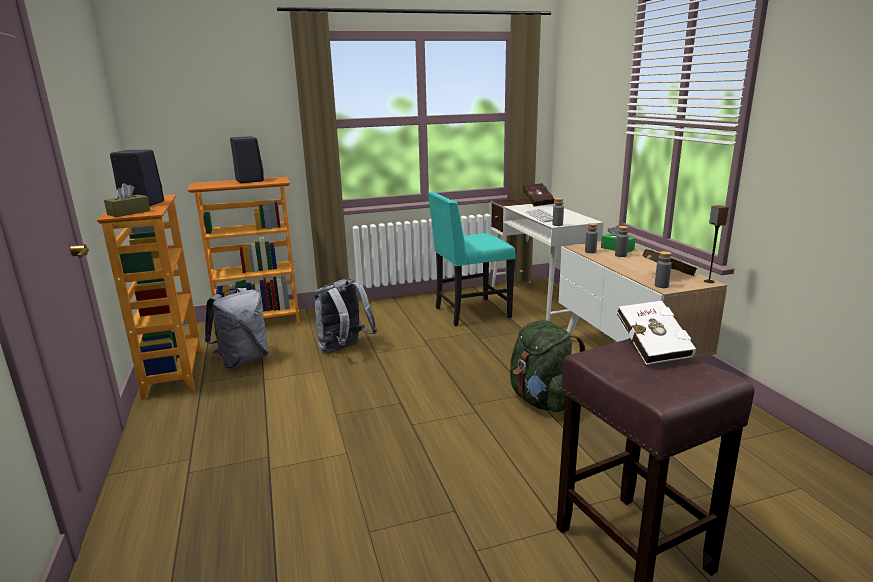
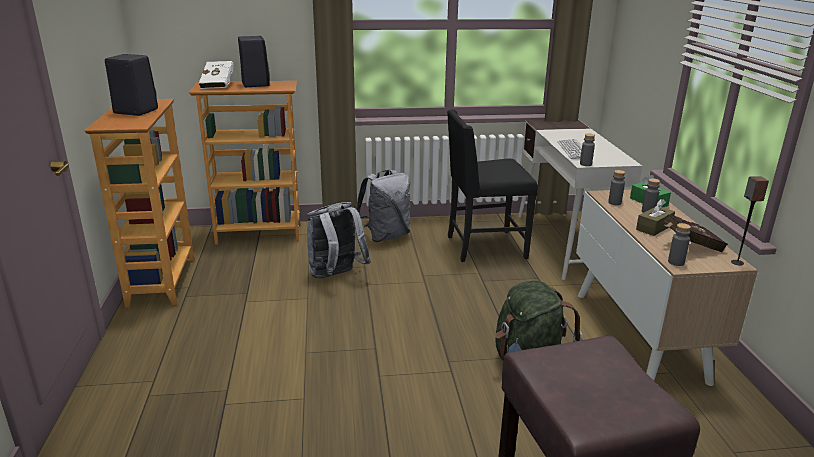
camera: 10 degrees right, 5 degrees up
brown tissue box [104,183,150,217] -> brown tissue box moved to [636,199,675,236]
grey backpack [205,288,269,369] -> grey backpack moved to [356,170,410,242]
turquoise chair [428,192,515,326] -> black chair [447,109,538,262]
red book [523,184,555,206] -> none
white book [616,301,696,365] -> white book moved to [199,61,234,89]

